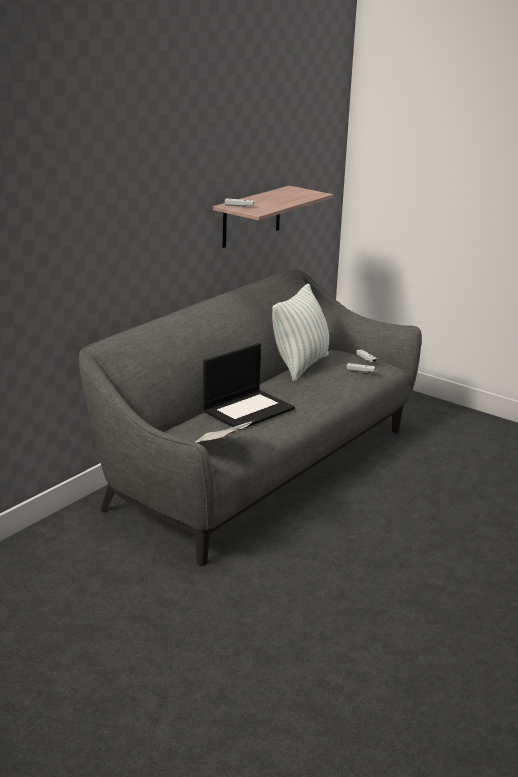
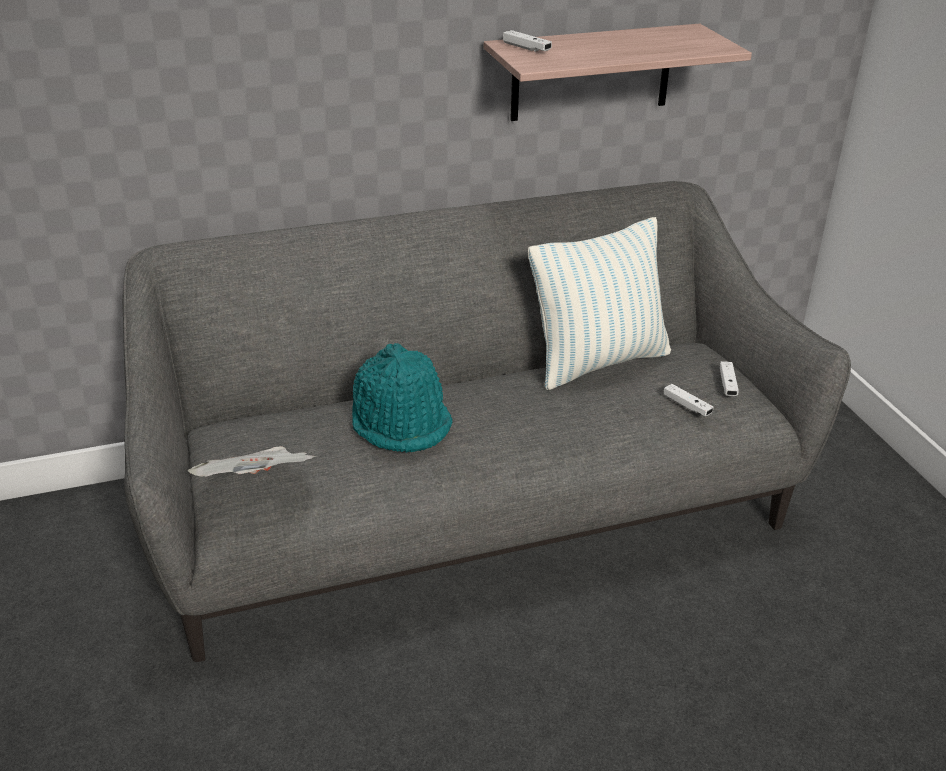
camera: 35 degrees right, 10 degrees up
laptop [203,343,295,430] -> turquoise hat [352,343,453,453]

